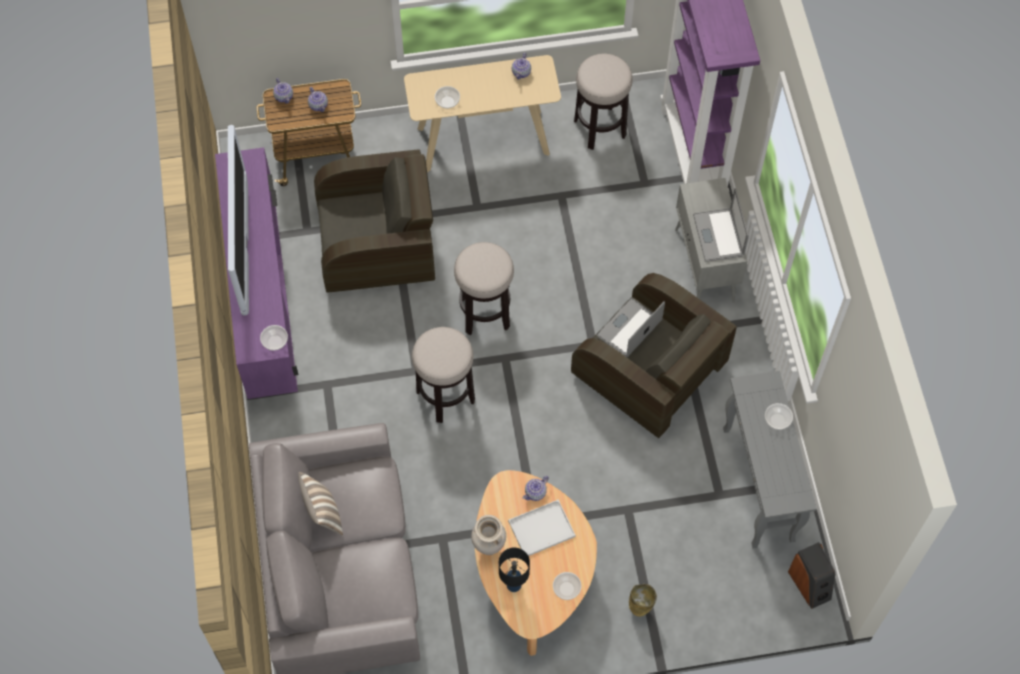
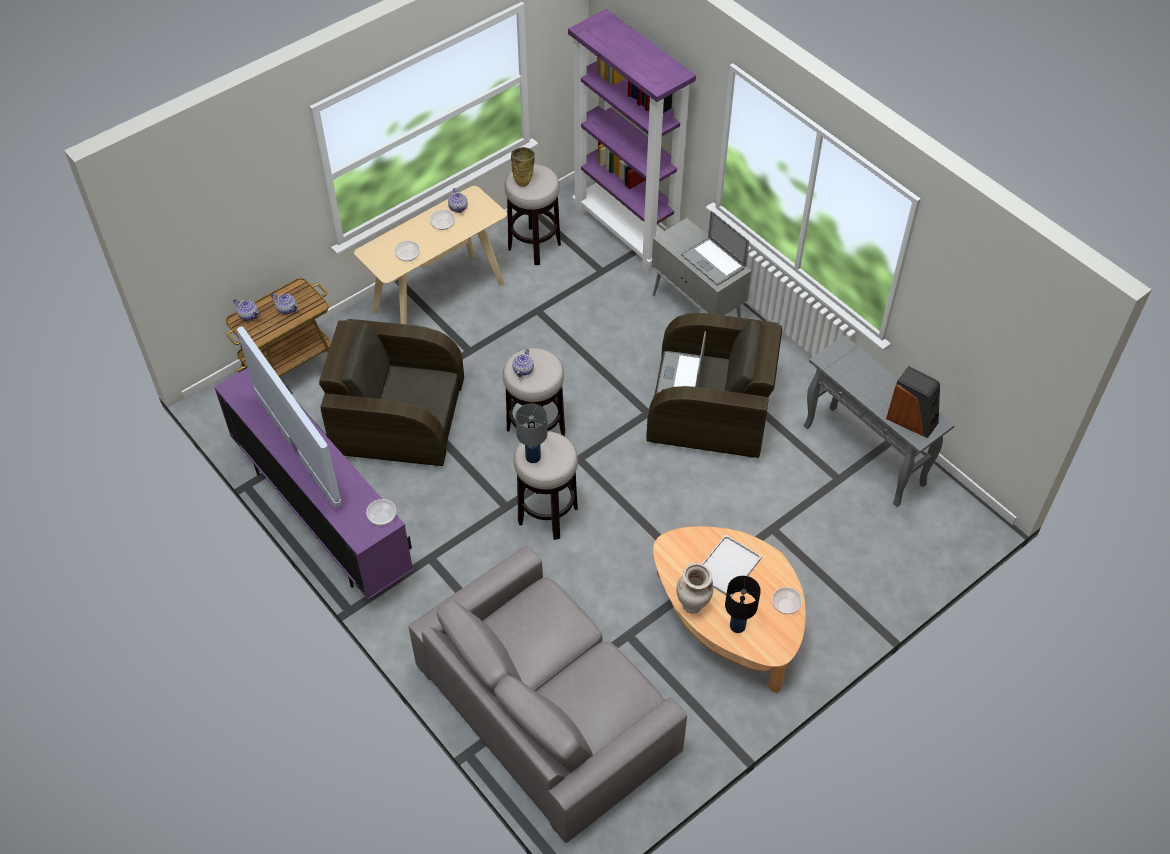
camera: 30 degrees left, 10 degrees down
pillow [298,472,343,535] -> none
brown armchair [314,149,435,293] -> brown armchair turned 135 degrees counterclockwise [319,319,464,467]
teapot [523,476,549,501] -> teapot moved to [512,349,534,377]
beige vase [629,584,657,616] -> beige vase moved to [511,147,535,187]
bowl [765,403,793,430] -> bowl moved to [430,210,455,230]
speaker [788,542,835,609] -> speaker moved to [886,366,940,438]
none -> grey table lamp [515,404,548,463]

